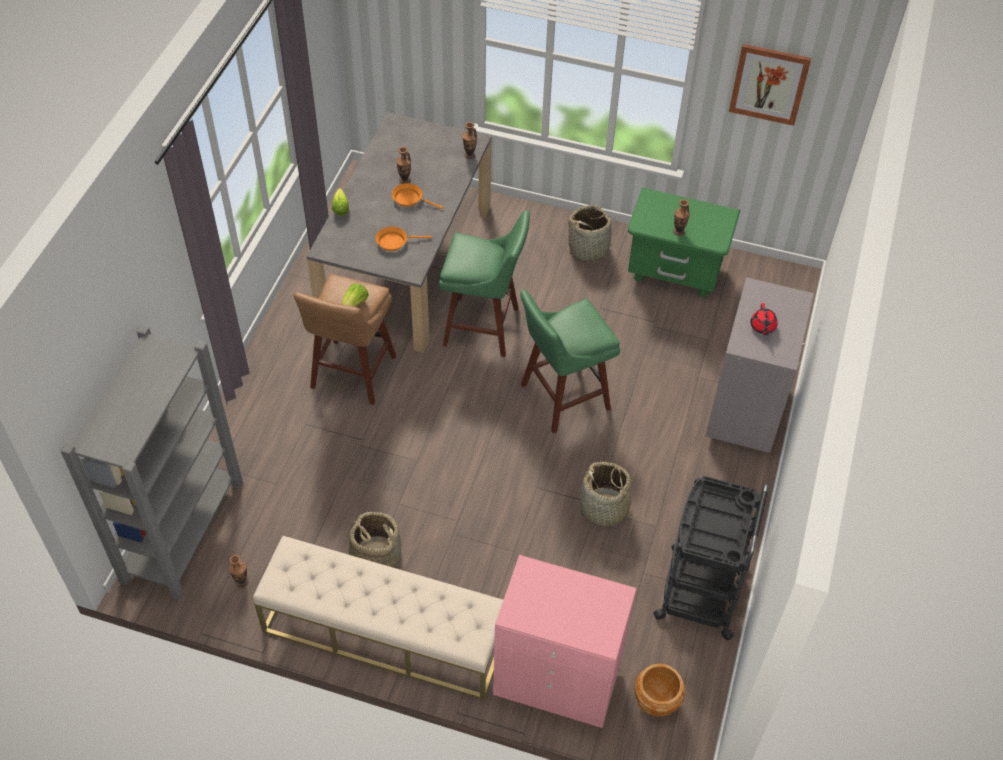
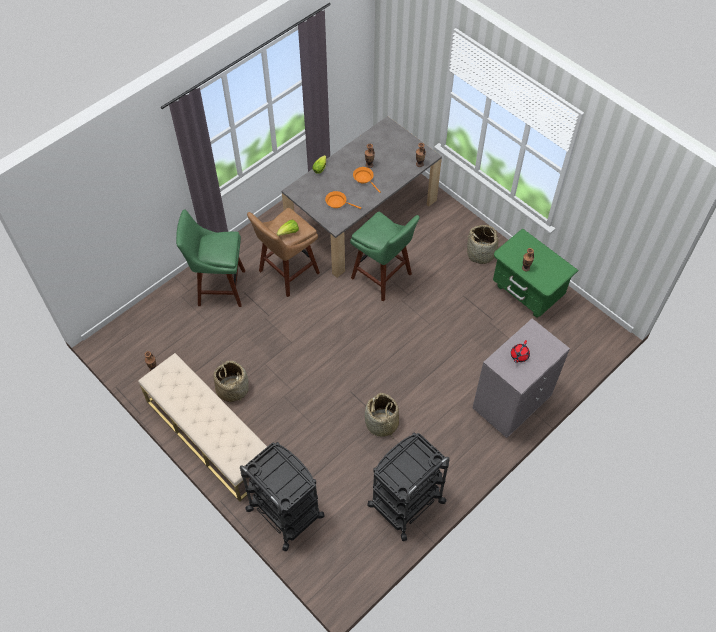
camera: 30 degrees right, 5 degrees up
grey bookcase [60,325,243,601] -> none
pink cabinet [493,555,636,728] -> black cart [240,442,324,551]
green stool [520,290,620,434] -> green stool moved to [176,210,245,307]
brown planter [635,664,685,717] -> none
picture [729,44,811,126] -> none

